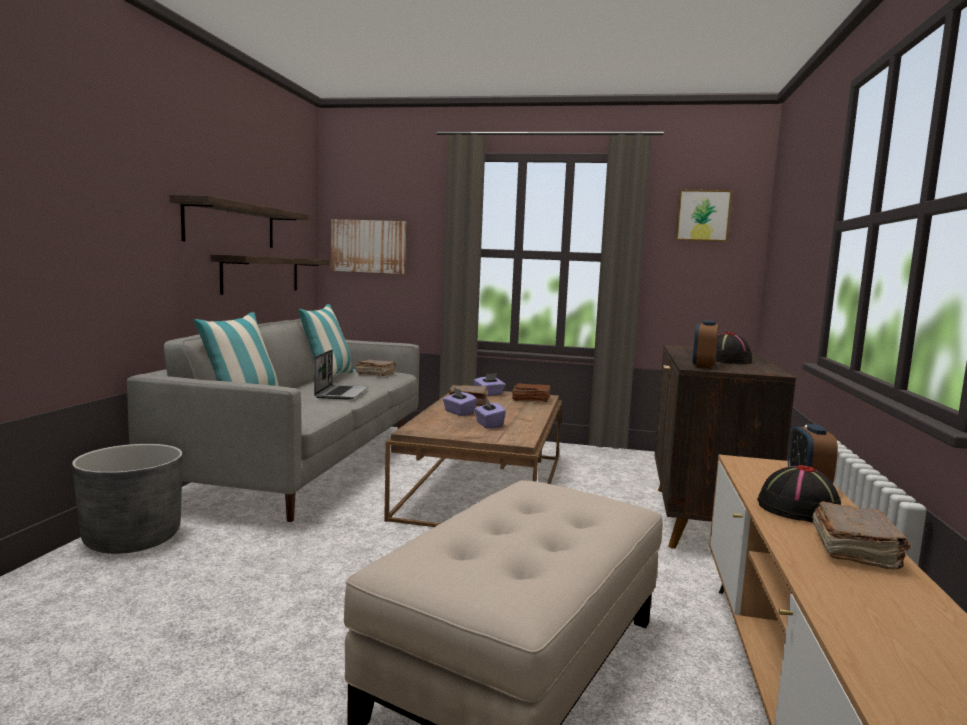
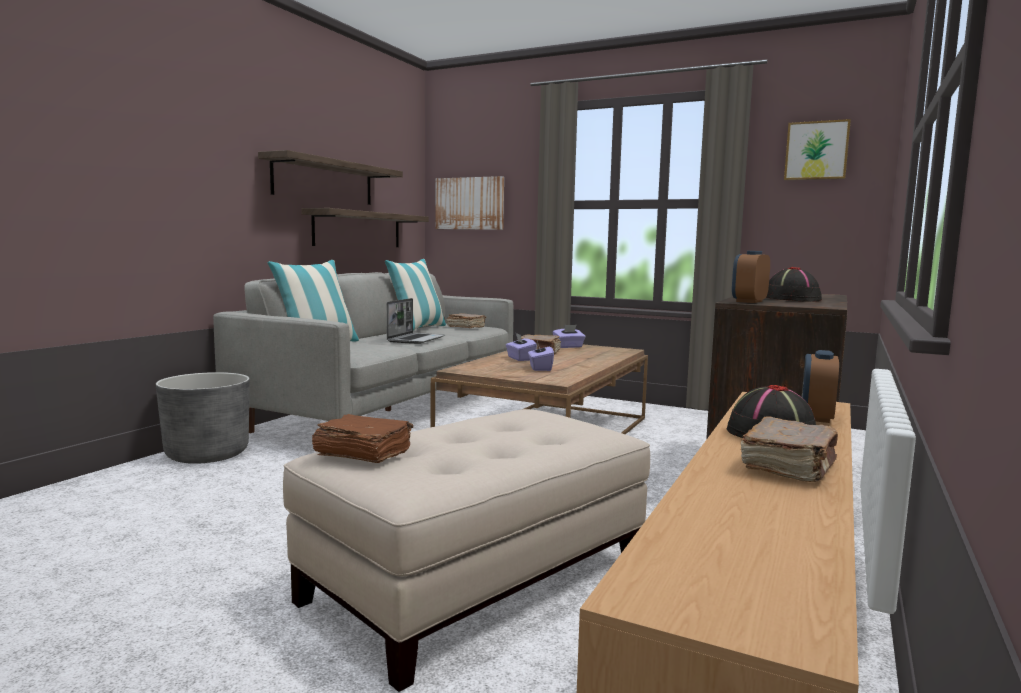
camera: 15 degrees right, 0 degrees up
brown book [512,383,550,402] -> brown book moved to [312,414,413,463]

